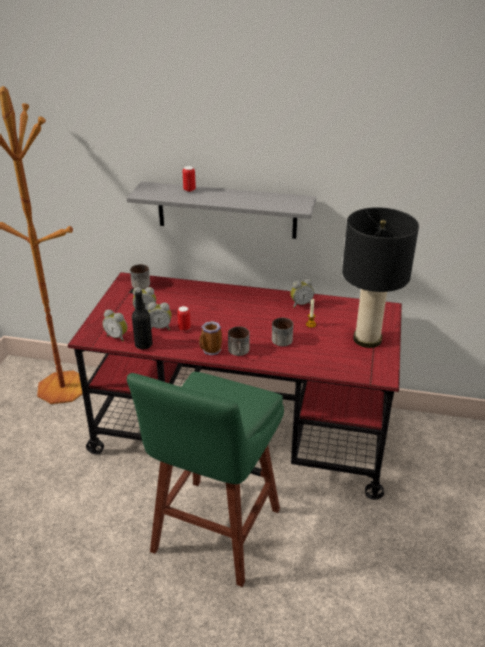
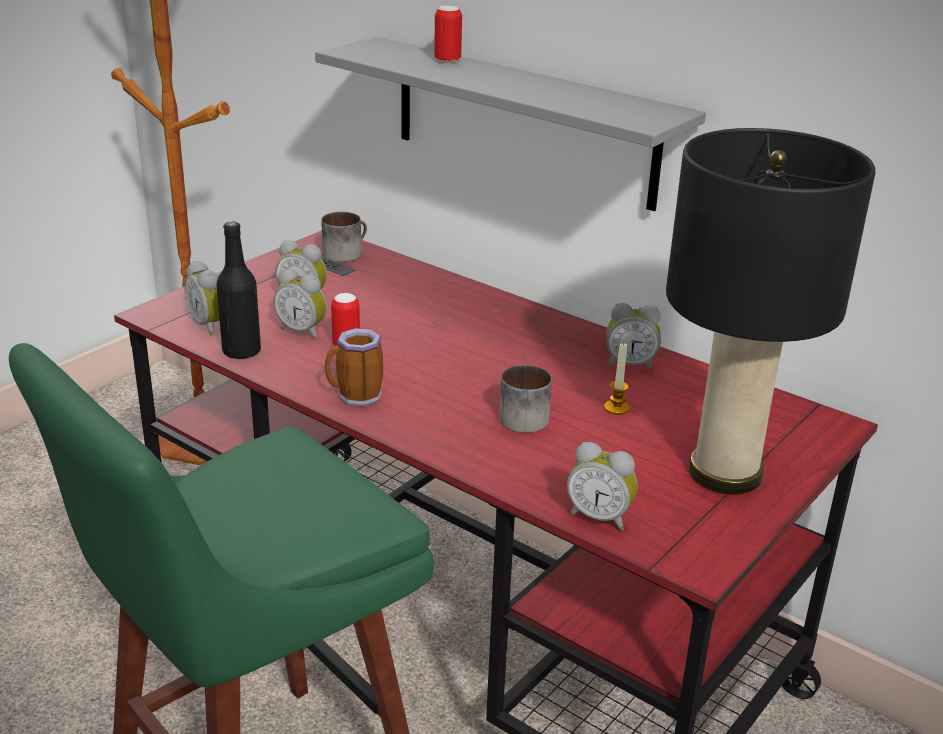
camera: 25 degrees right, 5 degrees down
mug [228,326,250,356] -> none
none -> alarm clock [567,442,638,531]

